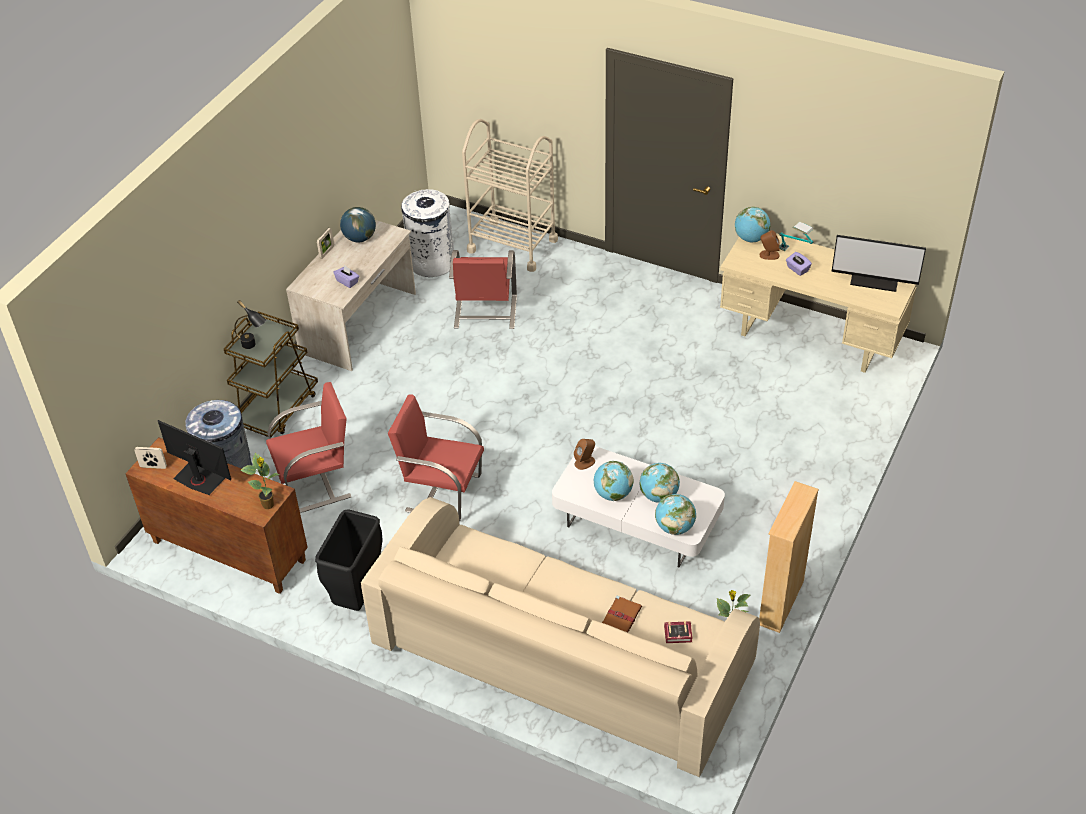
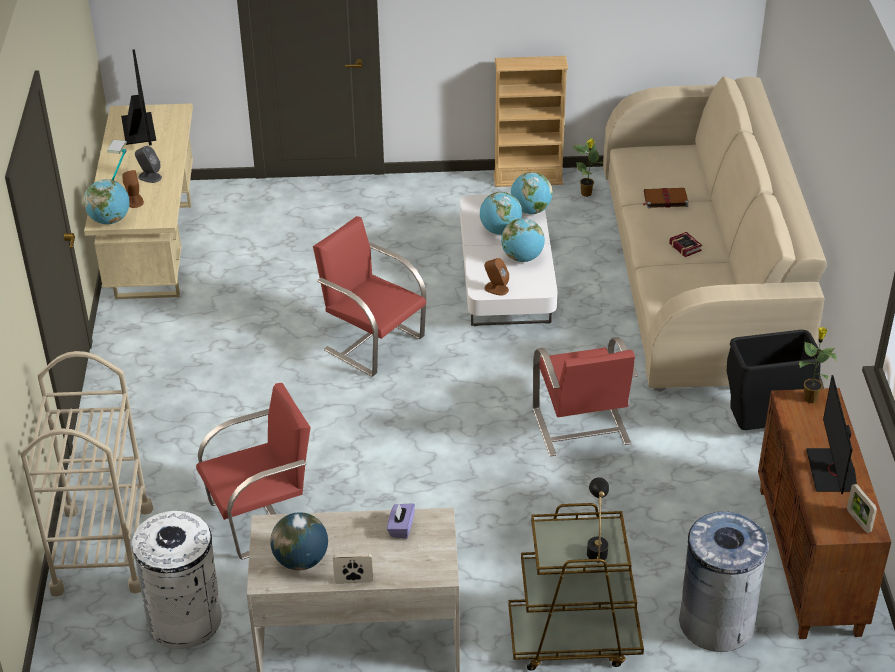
camera: 120 degrees left, 5 degrees down
red chair [266,382,351,513] -> red chair moved to [313,216,426,377]
book [664,621,693,643] -> book moved to [669,232,702,257]
purple tissue box [786,252,812,276] -> grey speaker [135,146,162,183]

